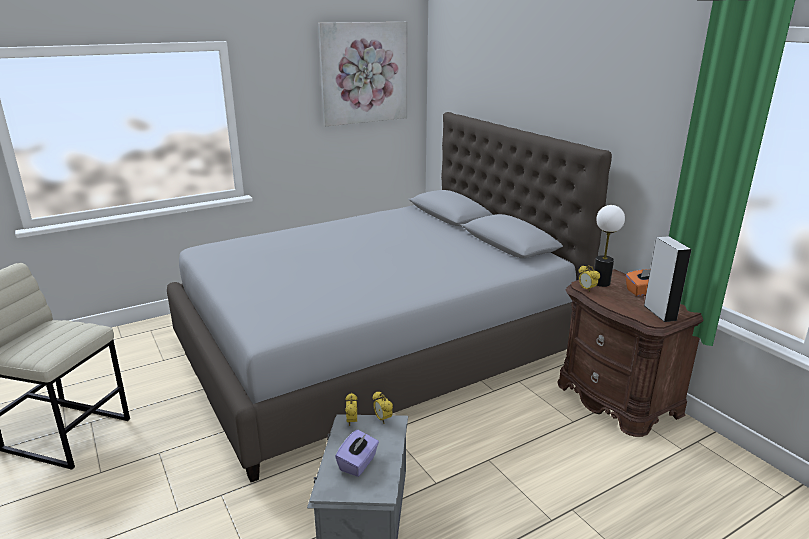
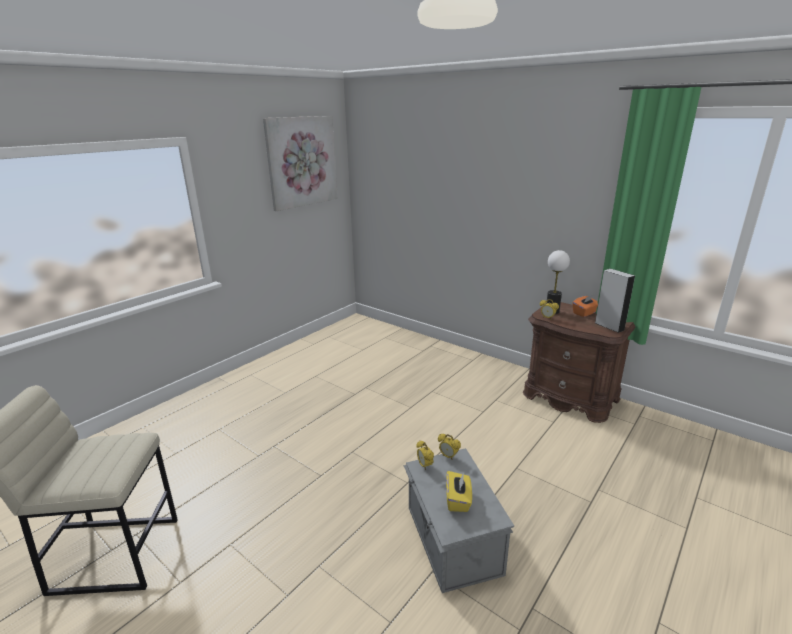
camera: 20 degrees left, 0 degrees up
grey bed [167,112,612,482] -> none
purple tissue box [335,430,379,477] -> yellow tissue box [446,471,472,512]

